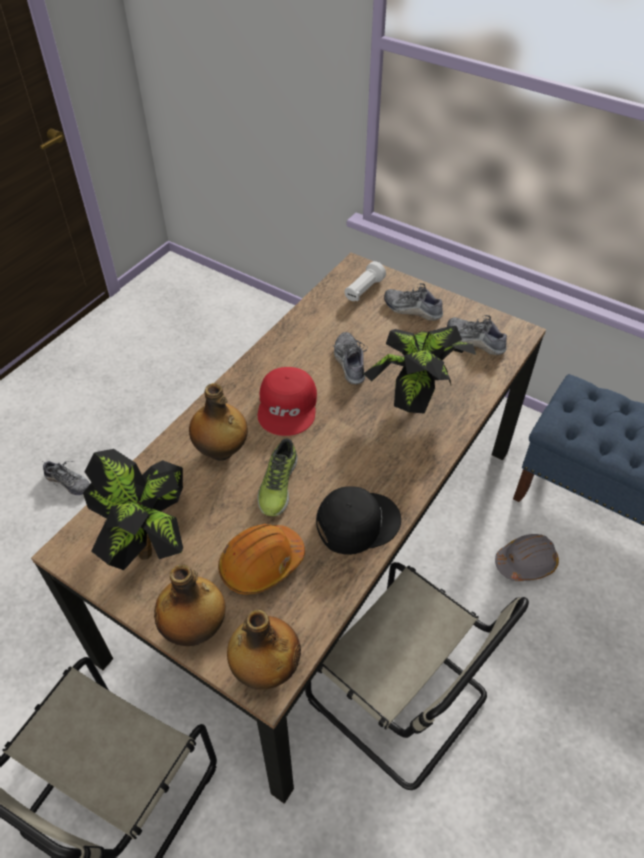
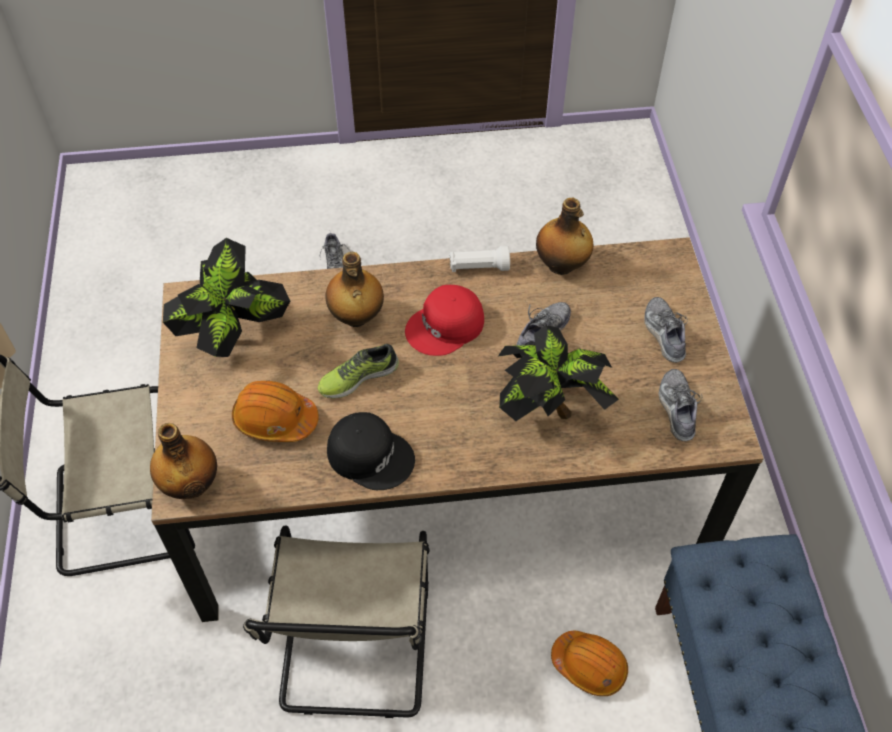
camera: 50 degrees right, 5 degrees up
bottle [154,565,226,646] -> bottle moved to [536,197,593,275]
white flashlight [344,261,386,301] -> white flashlight moved to [449,246,510,272]
grey hard hat [495,534,559,581] -> orange hard hat [551,631,628,696]

